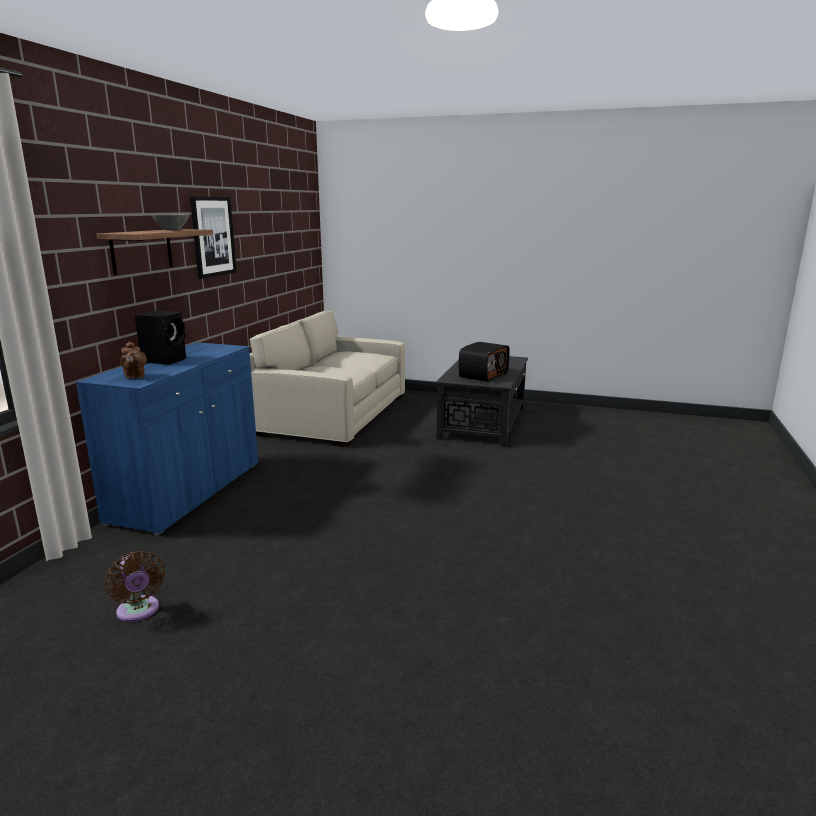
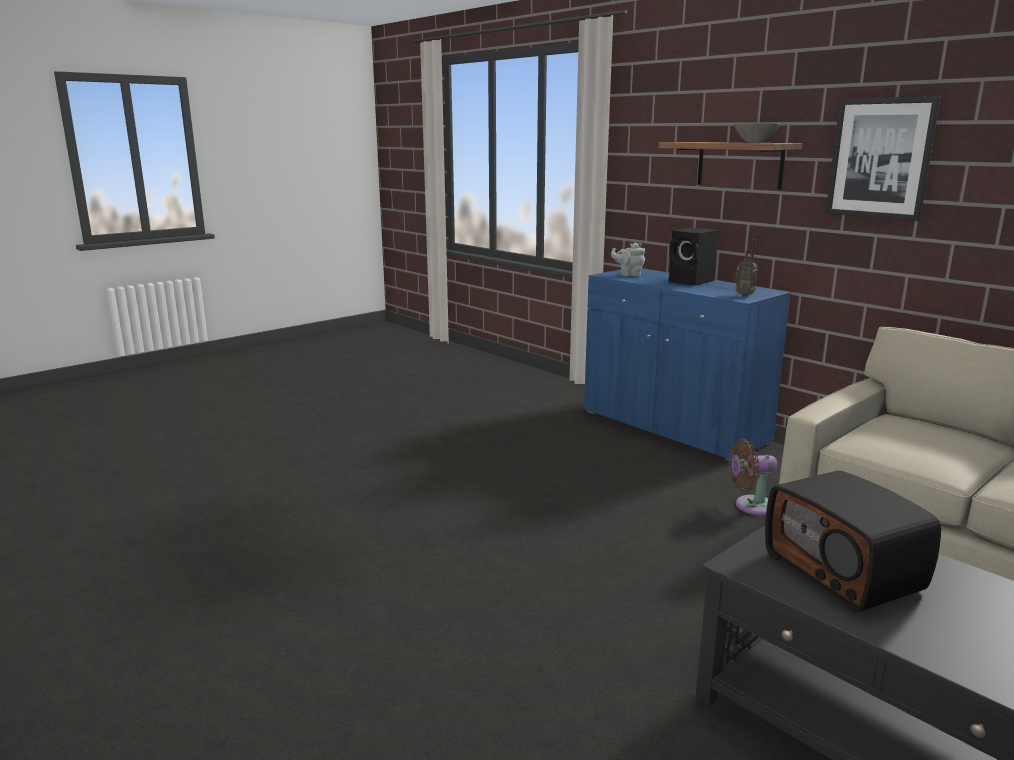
camera: 120 degrees right, 0 degrees up
brown fan [104,551,165,622] -> brown fan moved to [729,439,777,516]
brown teapot [120,341,147,379] -> grey teapot [611,242,645,277]
none -> radio [734,240,758,296]

